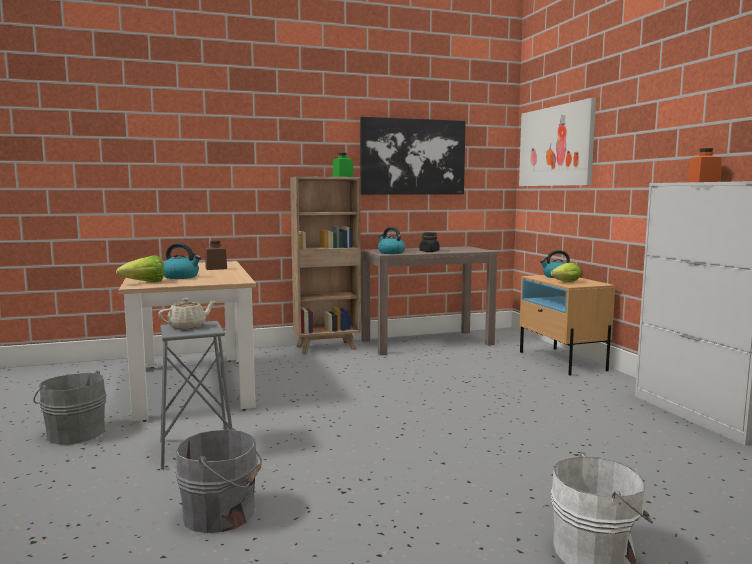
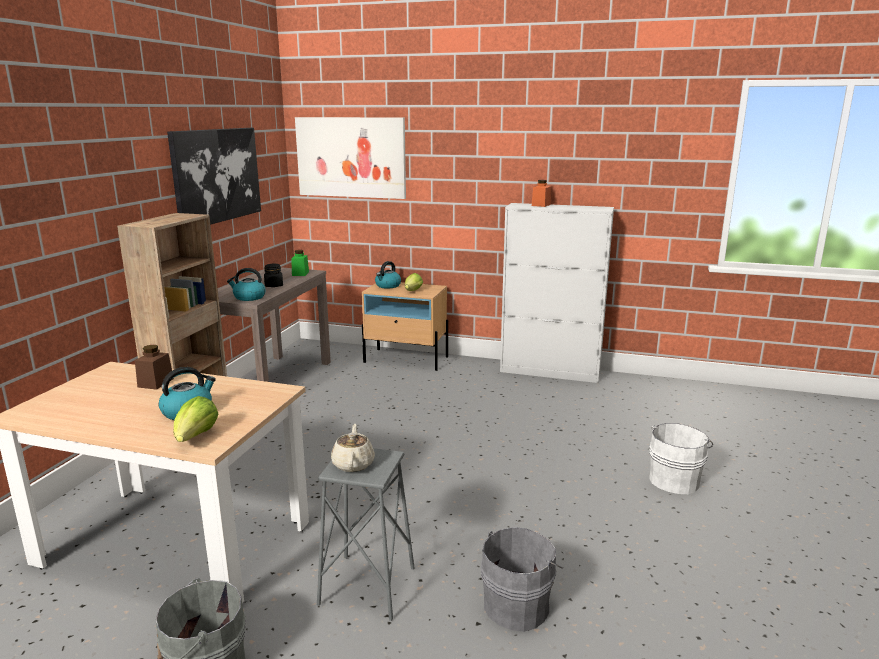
camera: 55 degrees left, 10 degrees up
green jar [333,153,354,177] -> green jar moved to [291,250,309,276]

